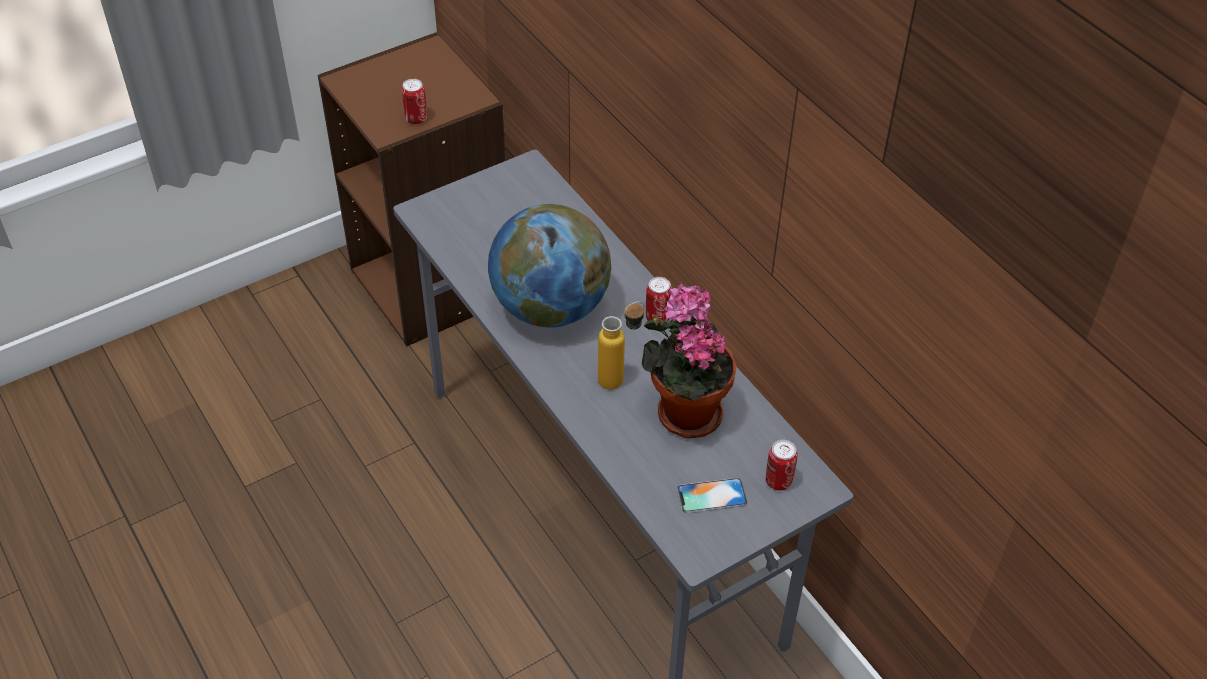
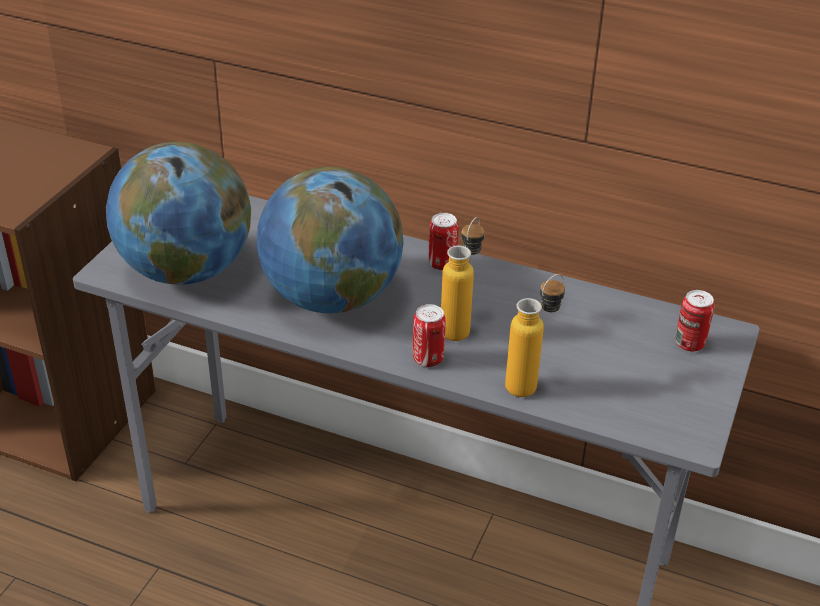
camera: 35 degrees left, 10 degrees down
can [402,79,427,124] -> can moved to [413,304,446,367]
potted plant [642,284,737,438] -> none
phone [677,478,747,513] -> none
none -> globe [106,142,251,285]
none -> bottle [505,274,565,397]

